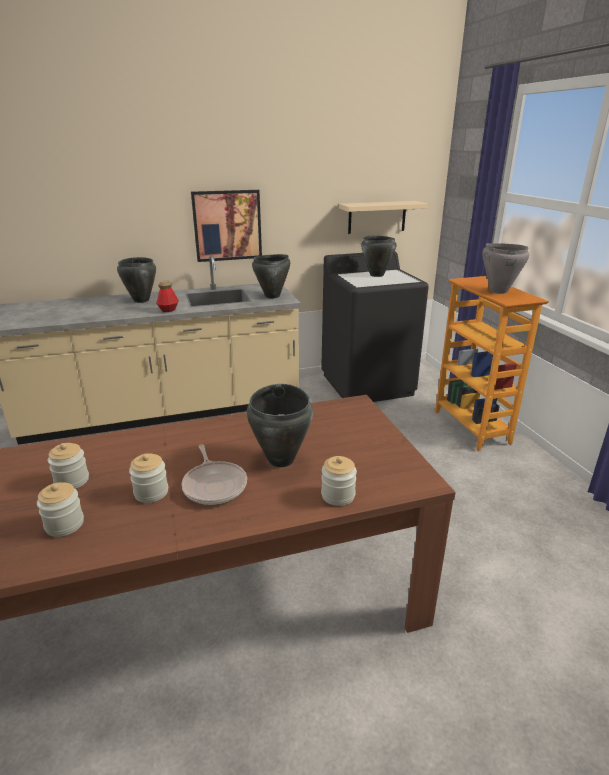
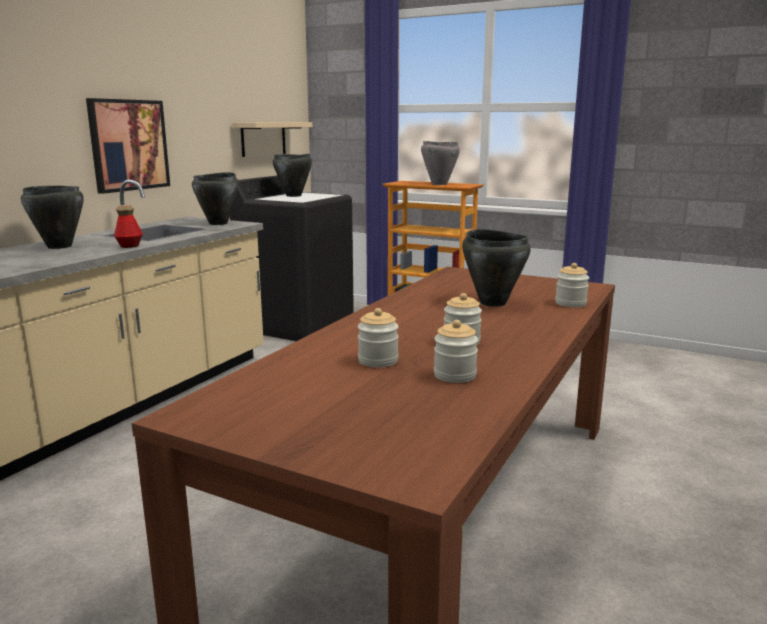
camera: 45 degrees left, 10 degrees down
frying pan [182,445,247,505] -> none

